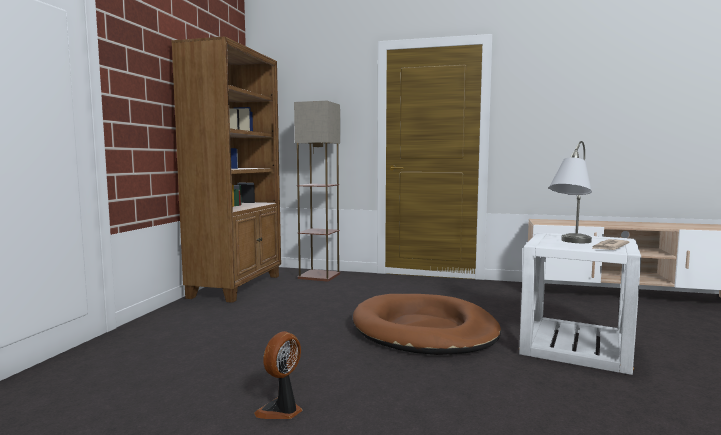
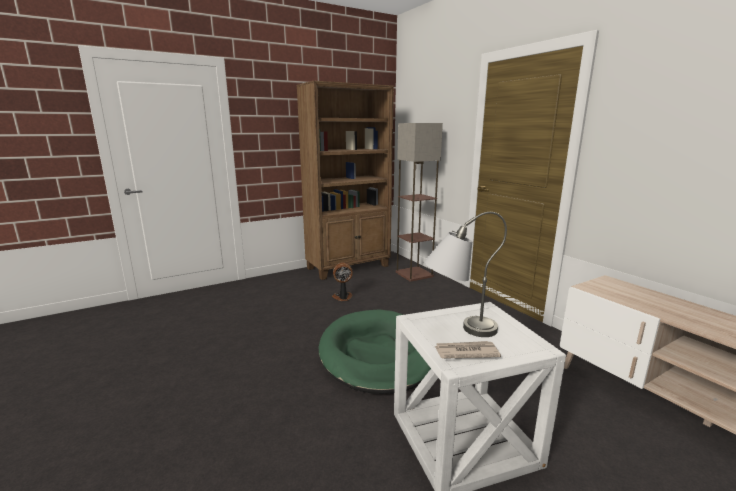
camera: 45 degrees right, 10 degrees up
fan [254,331,302,419] -> fan moved to [332,263,353,301]
brown dog bed [353,294,501,355] -> green dog bed [319,309,431,394]

